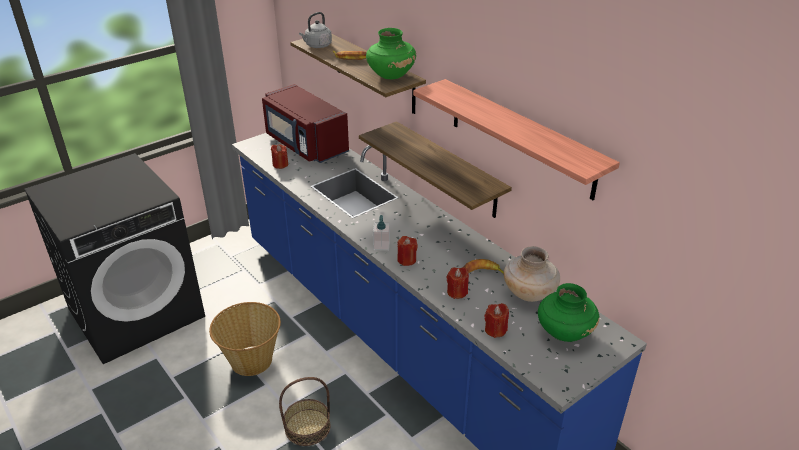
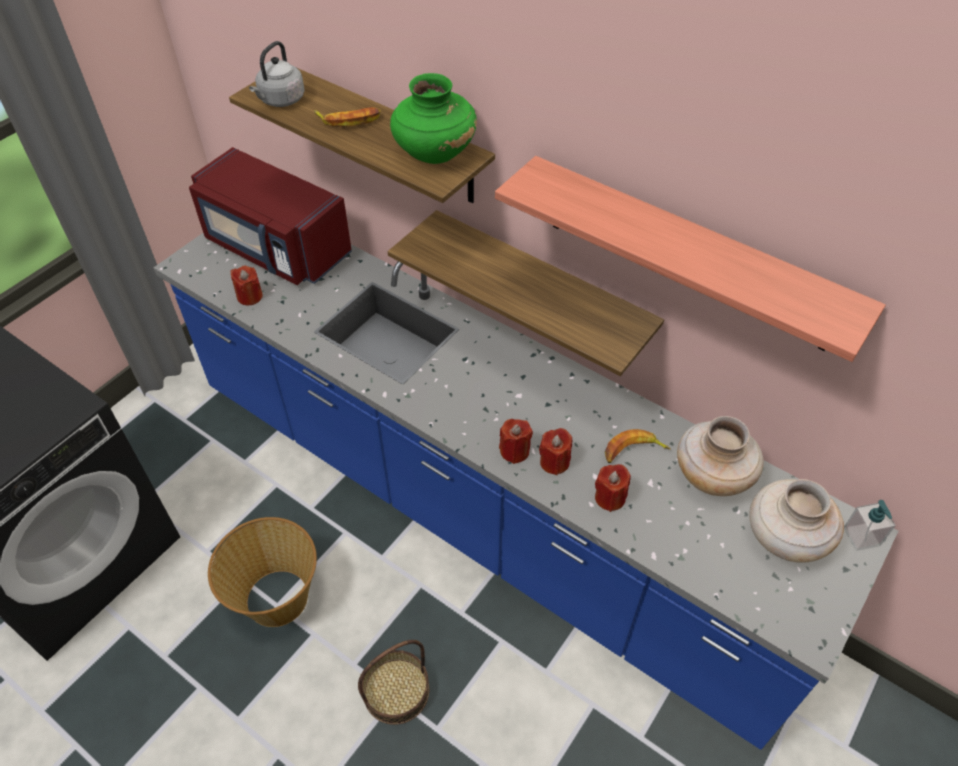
camera: 15 degrees left, 15 degrees up
soap dispenser [373,215,390,251] -> soap dispenser moved to [844,500,896,551]
red candle [484,303,509,338] -> red candle moved to [539,428,572,475]
green vase [538,283,599,342] -> beige vase [749,479,844,563]

